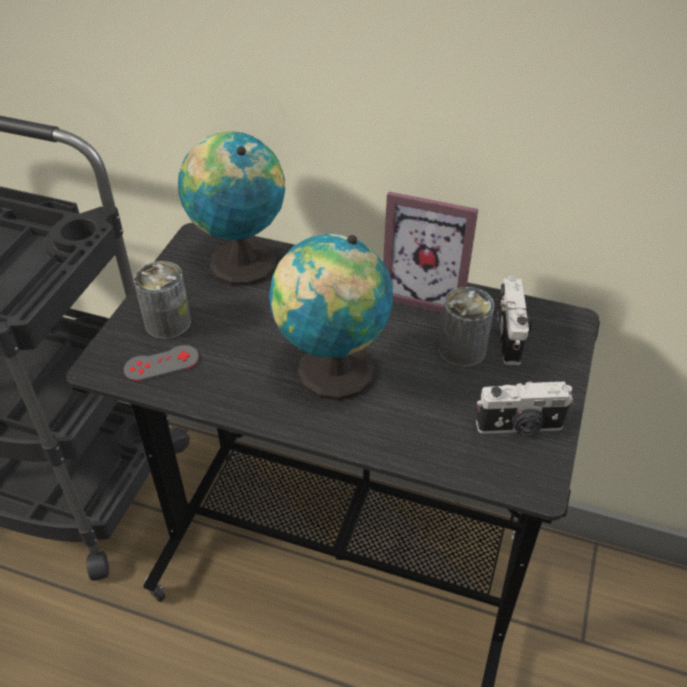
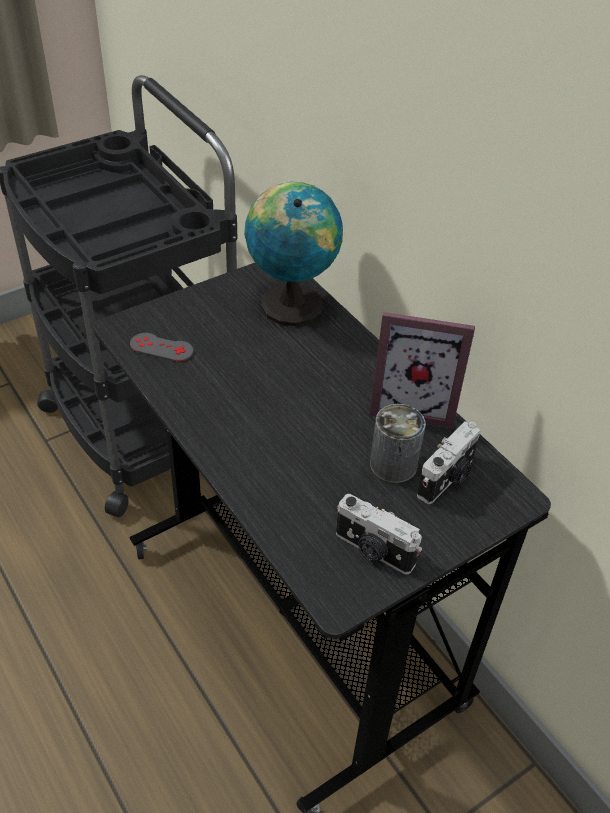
camera: 35 degrees right, 0 degrees up
can [134,261,191,339] -> none
globe [269,233,393,400] -> none
picture frame [383,192,478,313] -> picture frame turned 45 degrees counterclockwise [370,312,475,428]

